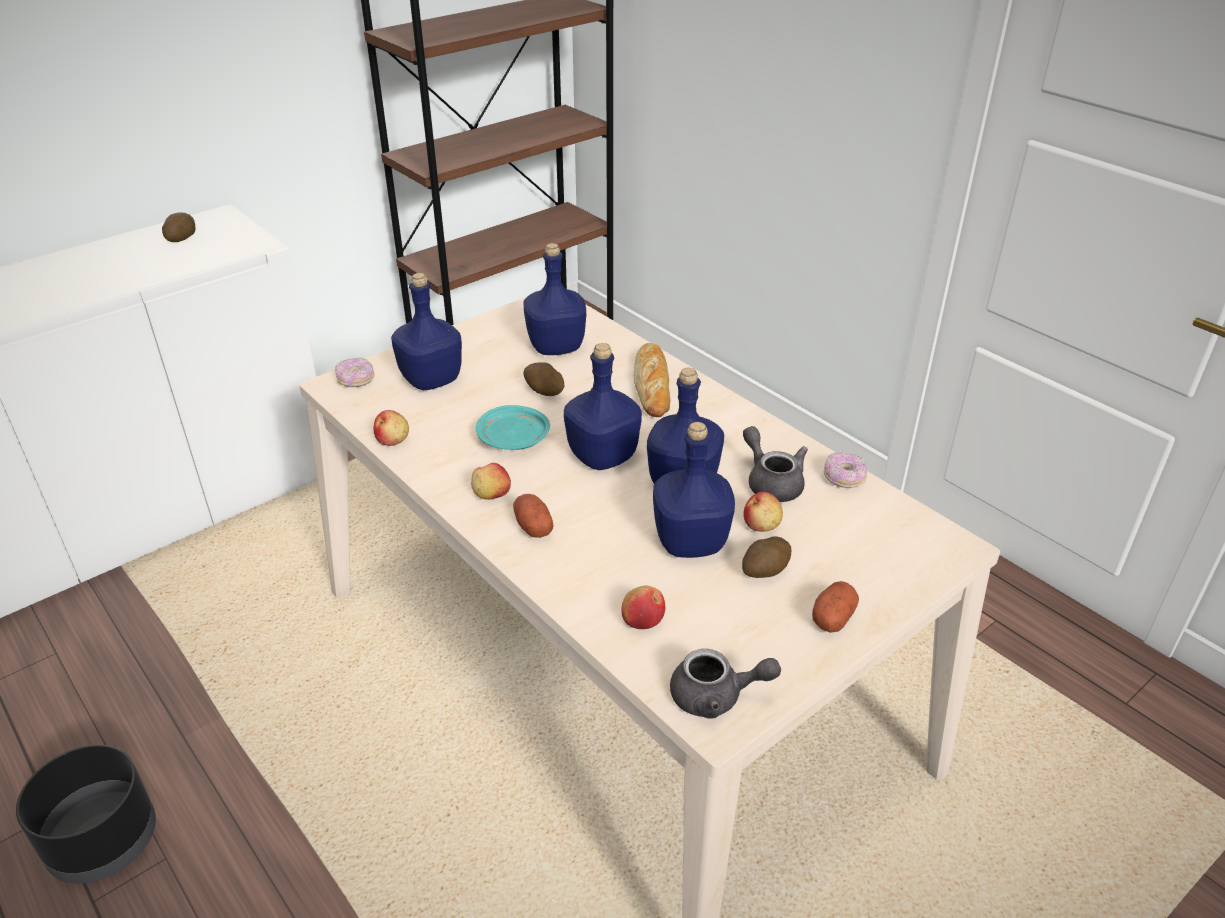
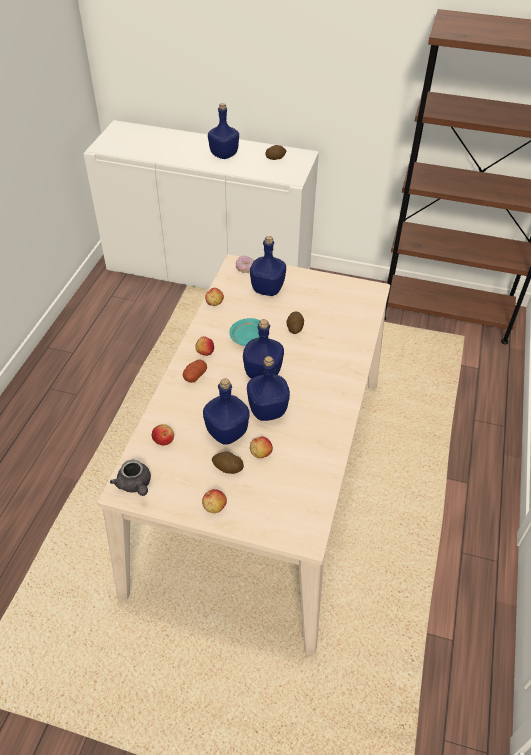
camera: 55 degrees right, 10 degrees up
black planter [16,745,156,884] -> none
blue bottle [523,243,586,355] -> blue bottle moved to [208,103,239,159]
bread [634,343,670,417] -> none
grey teapot [743,426,808,502] -> none
potato [812,581,859,633] -> apple [202,489,227,513]
donut [824,452,867,488] -> none

